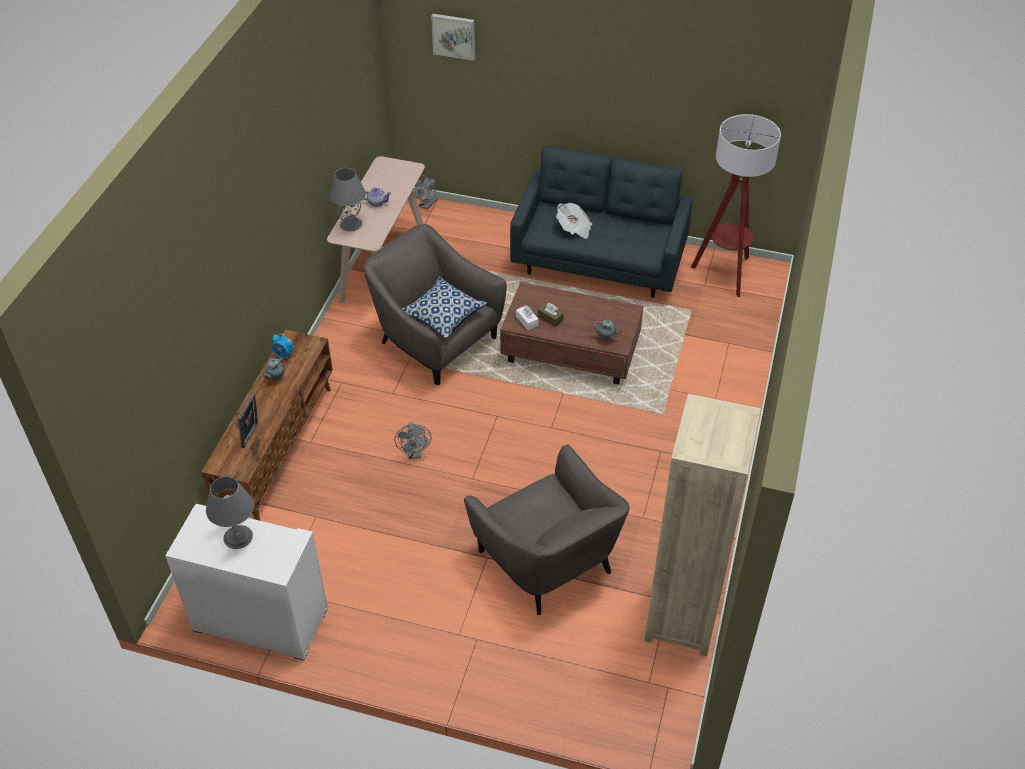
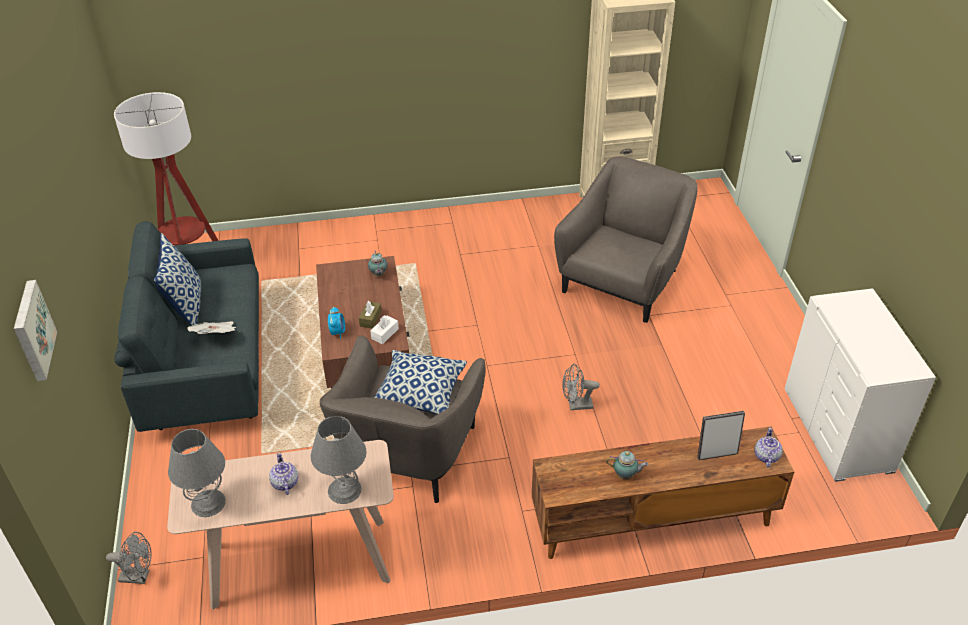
camera: 115 degrees left, 5 degrees down
grey table lamp [206,476,254,549] -> grey table lamp moved to [168,429,226,517]
alarm clock [272,334,294,360] -> alarm clock moved to [328,307,345,339]
grey fan [394,422,431,459] -> grey fan turned 150 degrees counterclockwise [563,363,600,410]
none -> pillow [154,233,201,326]
none -> teapot [755,427,783,467]

